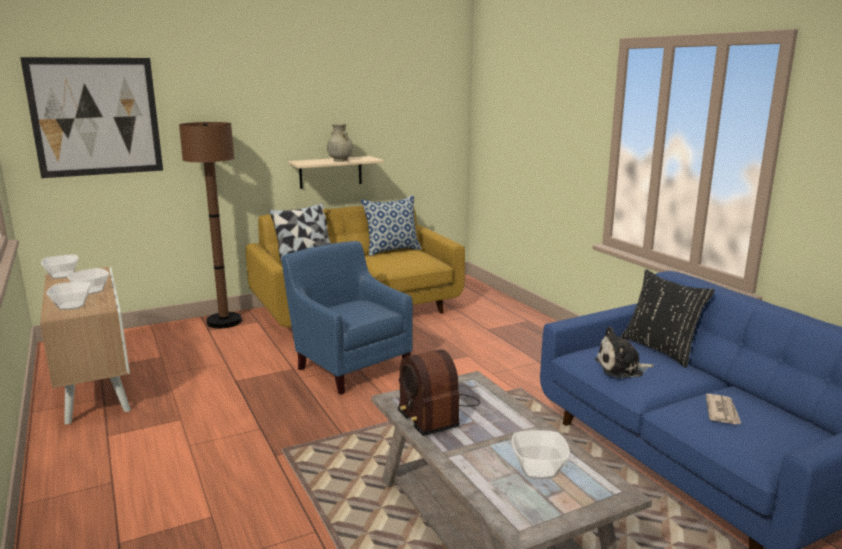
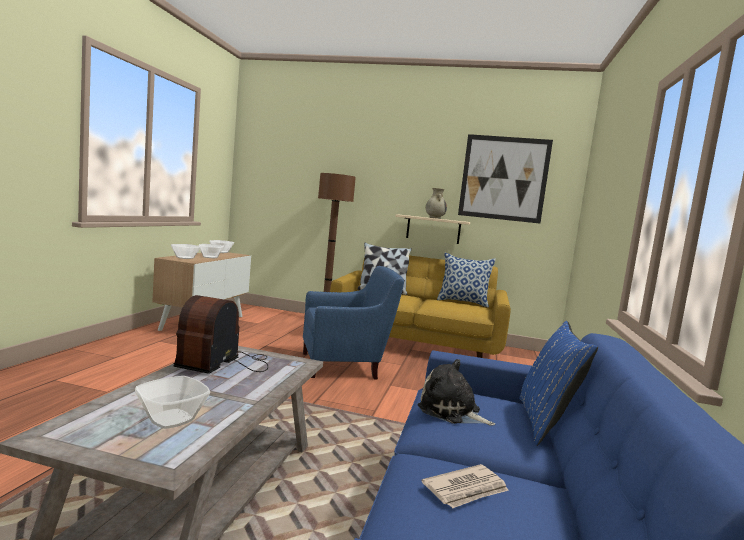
camera: 40 degrees right, 10 degrees down
picture [20,57,163,178] -> picture moved to [458,134,553,223]
blue armchair [282,241,413,395] -> blue armchair turned 75 degrees clockwise [303,266,404,379]
black pillow [620,269,715,368] -> blue pillow [519,321,598,446]

